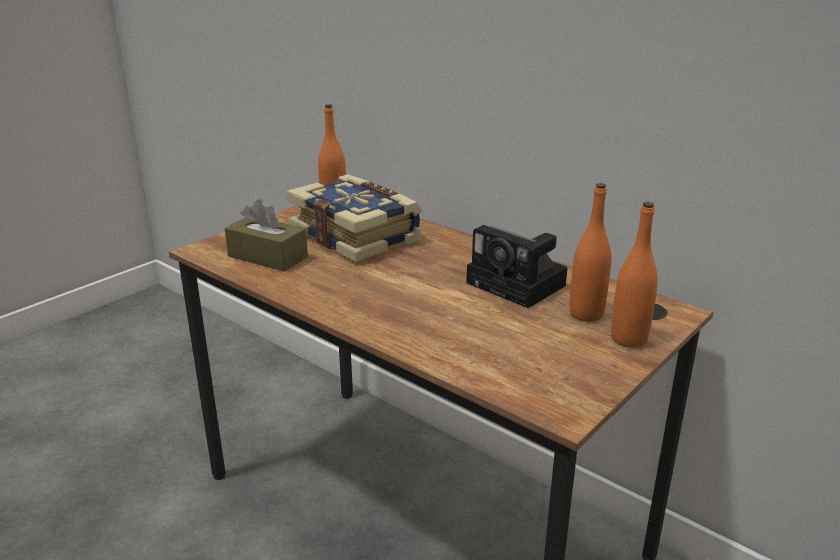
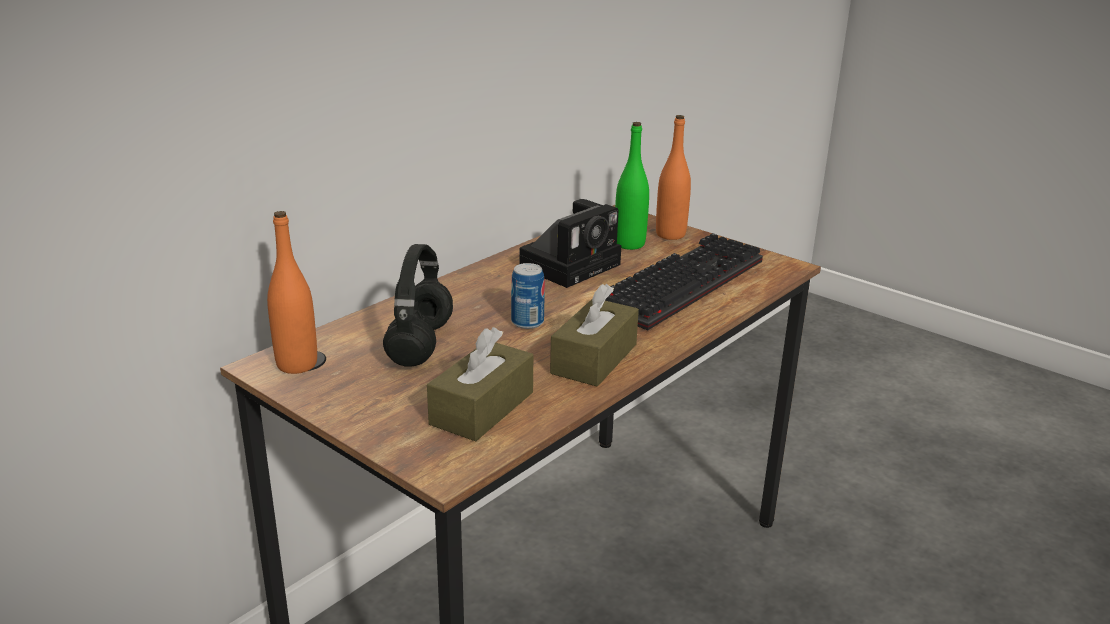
camera: 90 degrees left, 0 degrees up
book [286,174,422,262] -> black headphones [383,244,453,367]
orange bottle [570,183,611,322] -> green bottle [615,122,649,250]
none -> can [511,263,545,329]
none -> brown tissue box [550,284,639,386]
none -> keyboard [605,233,763,330]

